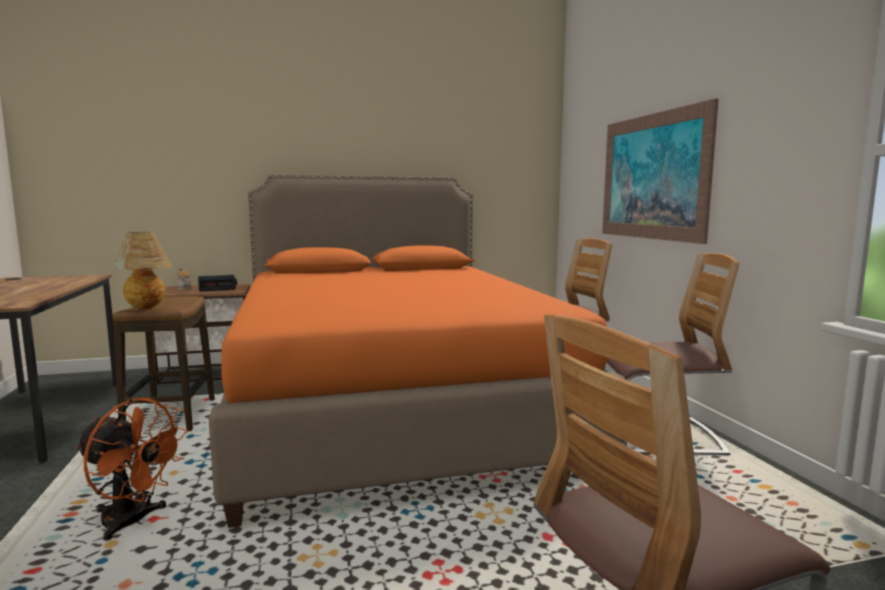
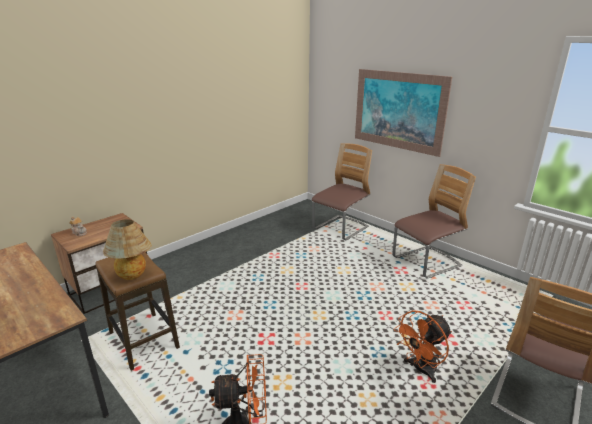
camera: 30 degrees left, 15 degrees up
alarm clock [198,275,237,291] -> none
orange bed [209,174,626,528] -> none
none -> orange fan [394,310,452,383]

